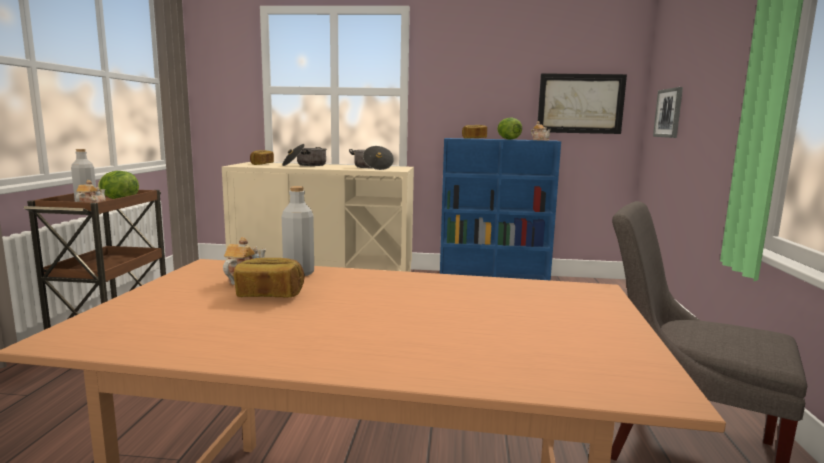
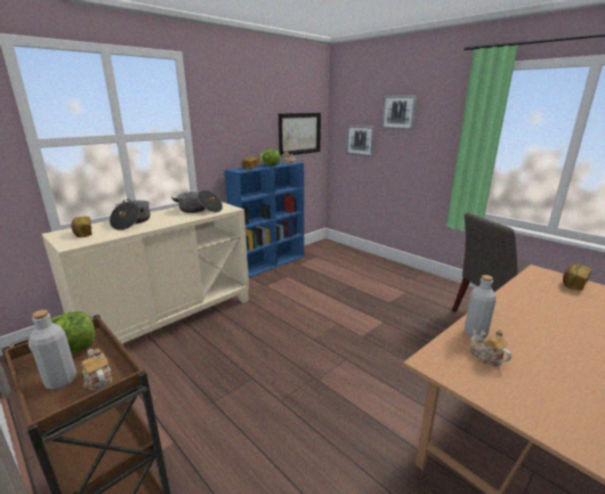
camera: 50 degrees left, 10 degrees up
bread [234,258,304,298] -> bread moved to [563,264,592,291]
none -> picture [381,95,417,130]

